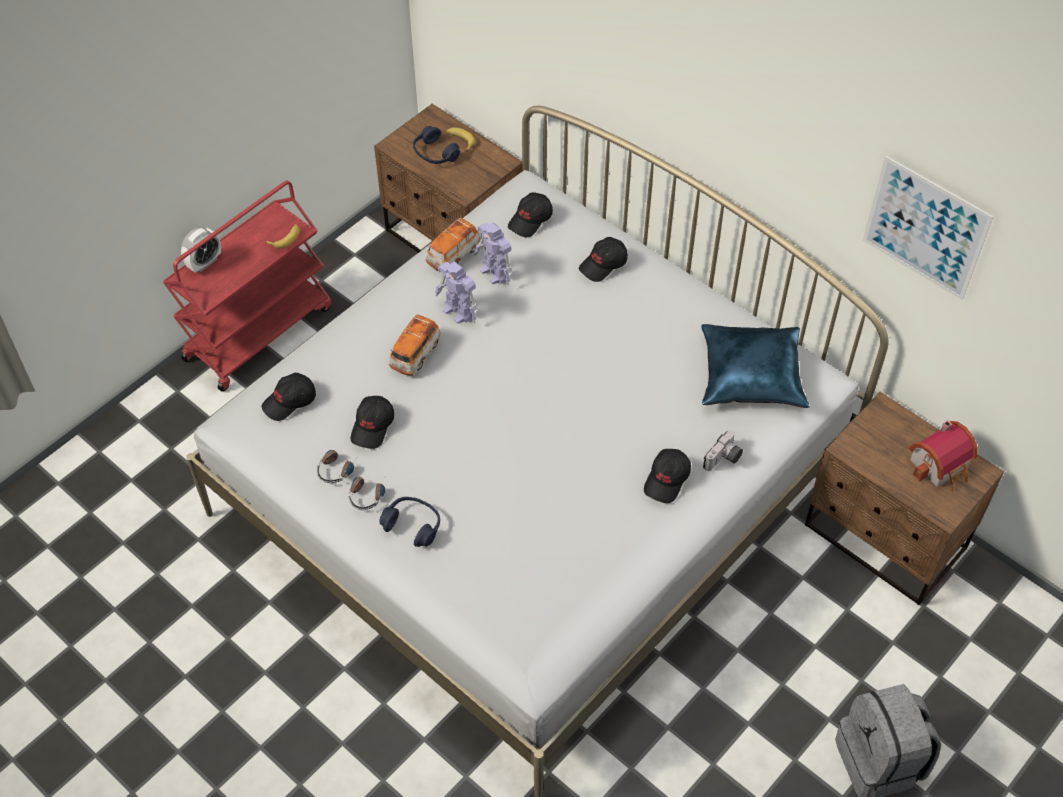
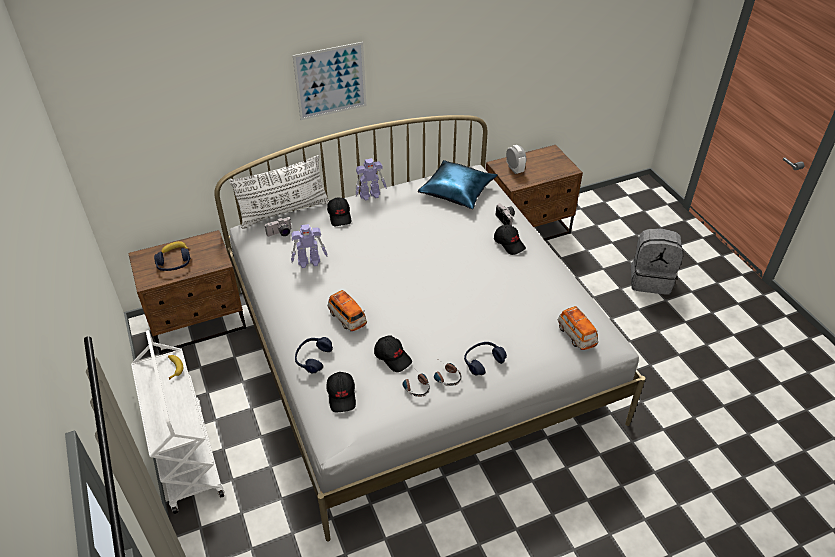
camera: 65 degrees left, 10 degrees down
red cart [163,180,331,392] -> white cart [131,330,224,514]
alarm clock [181,227,221,273] -> alarm clock moved to [506,145,526,174]
toy car [426,218,481,271] -> toy car moved to [557,306,598,350]
toy robot [435,262,478,324] -> toy robot moved to [355,158,387,201]
black cap [508,192,553,237] -> camera [265,217,292,236]
picture [863,156,993,300] -> picture moved to [293,42,366,120]
toy house [908,420,978,492] -> none
none -> white pillow [229,155,329,229]
none -> blue headphones [295,337,333,374]

